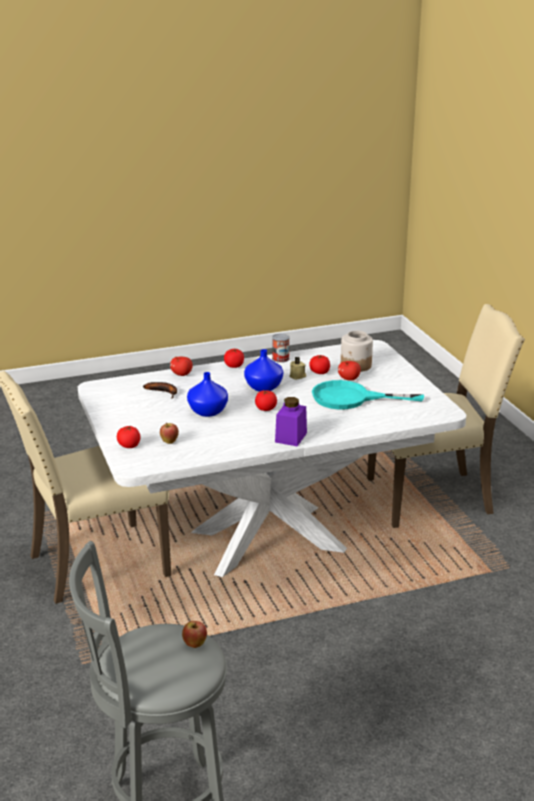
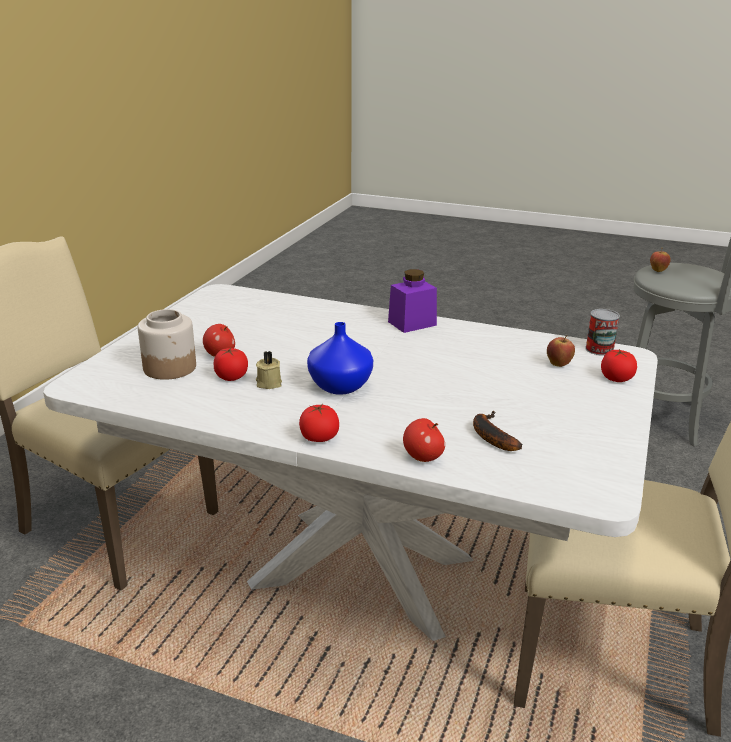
camera: 140 degrees left, 0 degrees up
blue vase [187,372,228,417] -> none
tomato [255,390,277,411] -> none
can [272,333,290,363] -> can moved to [585,309,620,356]
turquoise frying pan [312,380,424,410] -> none

